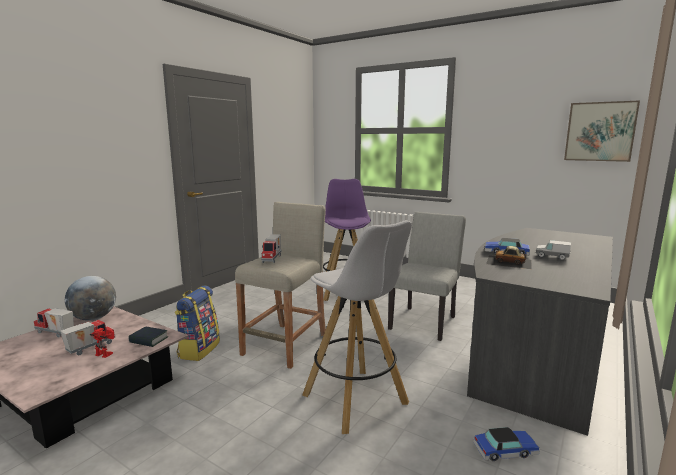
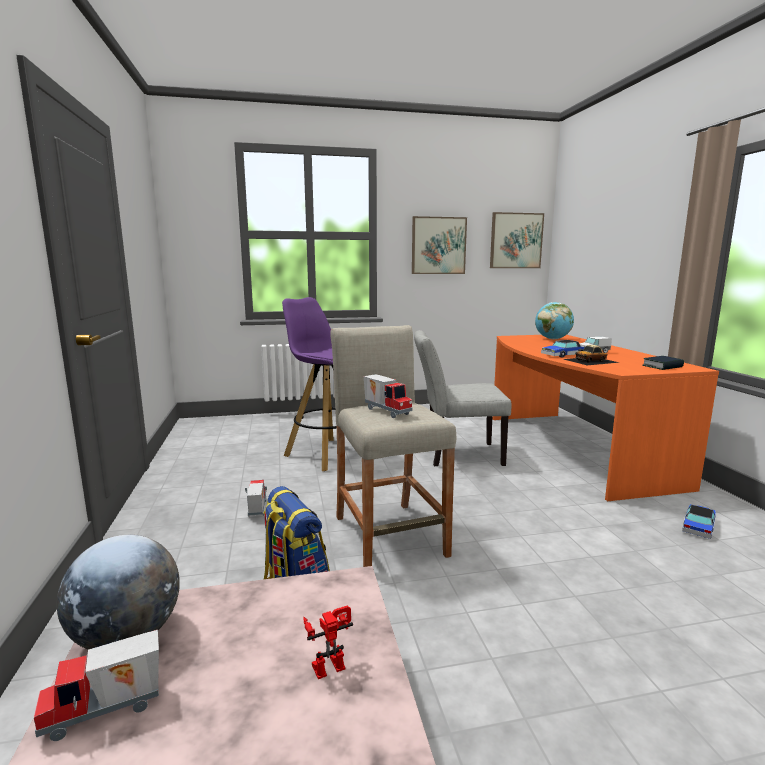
camera: 45 degrees left, 0 degrees up
toy truck [60,320,115,355] -> toy truck moved to [245,480,267,517]
book [129,326,168,347] -> book moved to [642,356,684,370]
white stool [302,220,412,434] -> none
grey chair [388,212,466,341] -> grey chair turned 75 degrees counterclockwise [414,330,512,466]
grey desk [467,228,613,436] -> orange desk [493,335,719,501]
none -> picture [412,216,467,274]
none -> globe [535,302,574,339]

